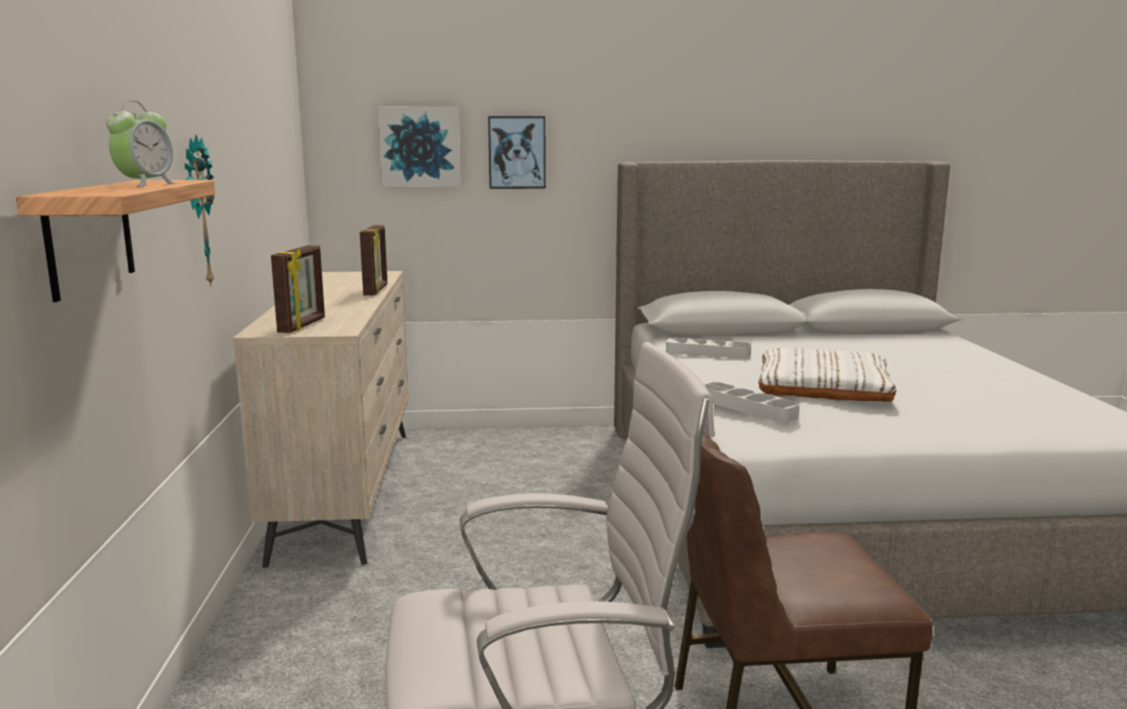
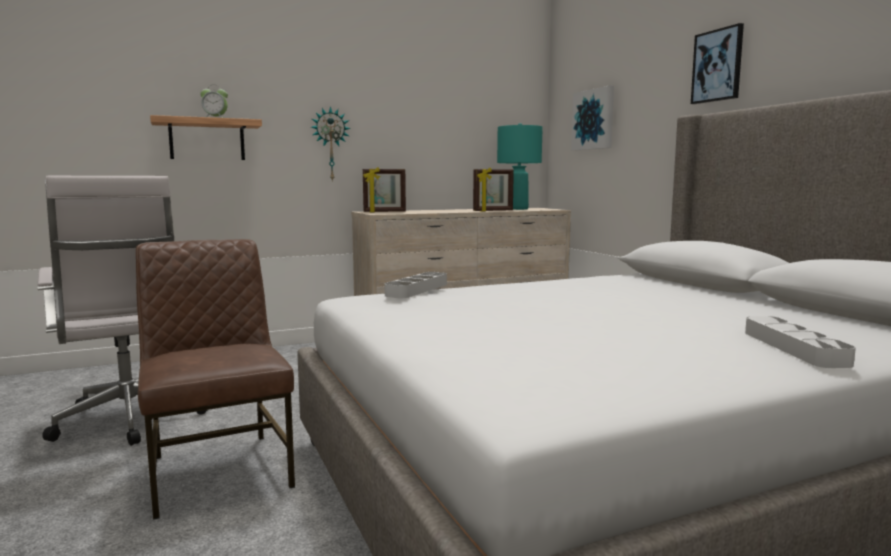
camera: 70 degrees right, 5 degrees down
picture [488,116,546,189] -> picture moved to [691,23,744,104]
grey tray [666,338,751,359] -> grey tray moved to [745,316,856,368]
white pillow [758,348,897,402] -> none
none -> turquoise table lamp [497,123,543,210]

